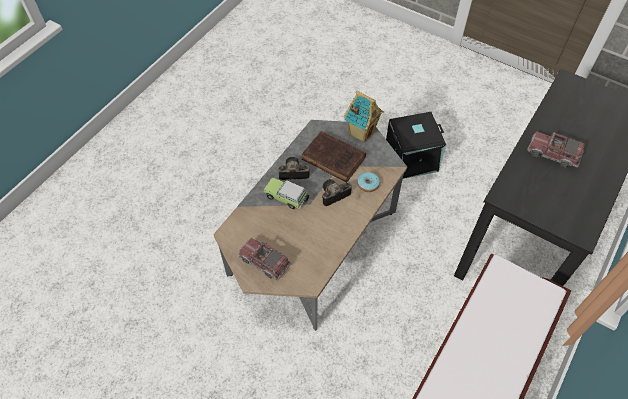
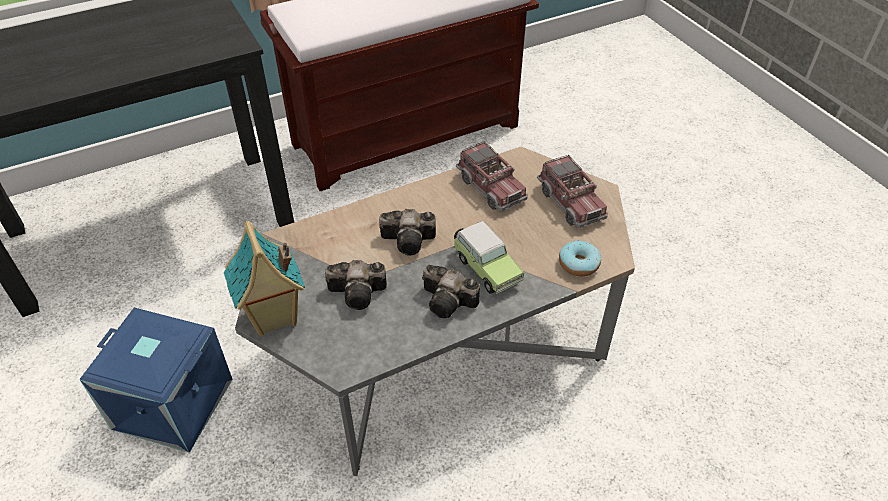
camera: 150 degrees left, 10 degrees down
brown book [302,131,366,182] -> camera [325,260,387,310]
donut [357,172,380,192] -> donut moved to [559,240,601,276]
black storage box [386,112,446,179] -> blue storage box [79,308,233,453]
toy truck [527,131,585,168] -> toy truck moved to [456,141,528,211]

